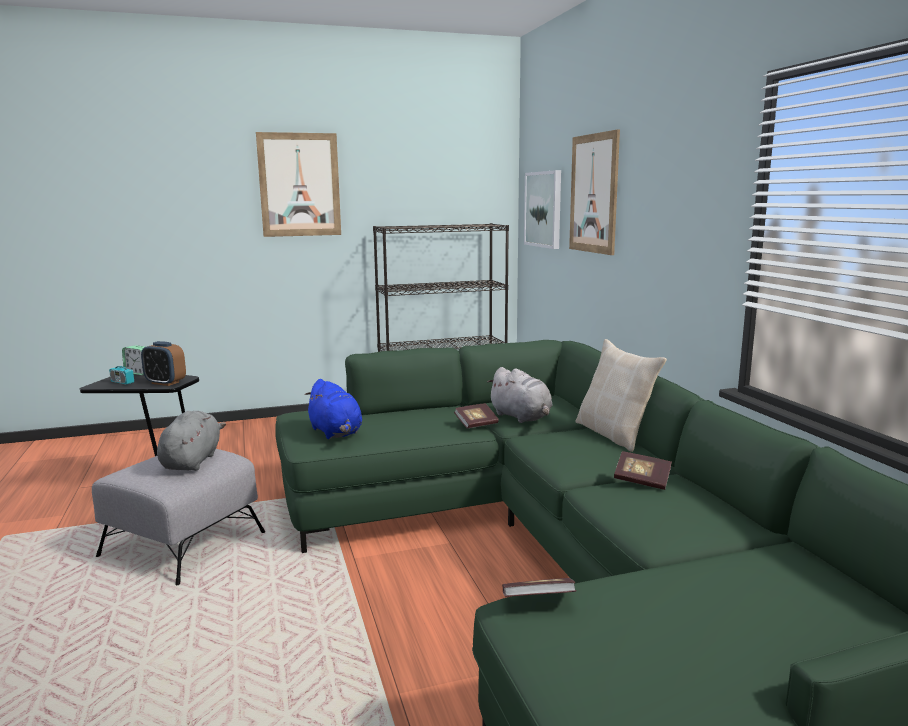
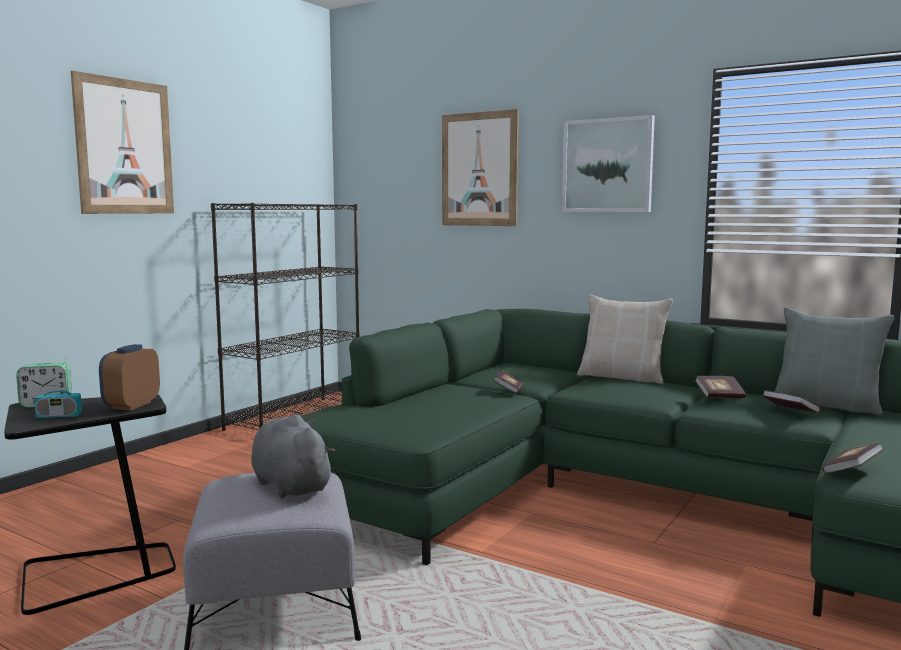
camera: 40 degrees left, 5 degrees down
alarm clock [141,341,186,386] -> alarm clock turned 120 degrees clockwise [99,344,160,410]
blue plush toy [305,379,362,439] -> none
grey plush toy [487,367,553,423] -> none
picture [524,170,561,249] -> picture moved to [562,115,655,212]
none -> book [762,390,821,413]
none -> grey pillow [775,307,894,416]

